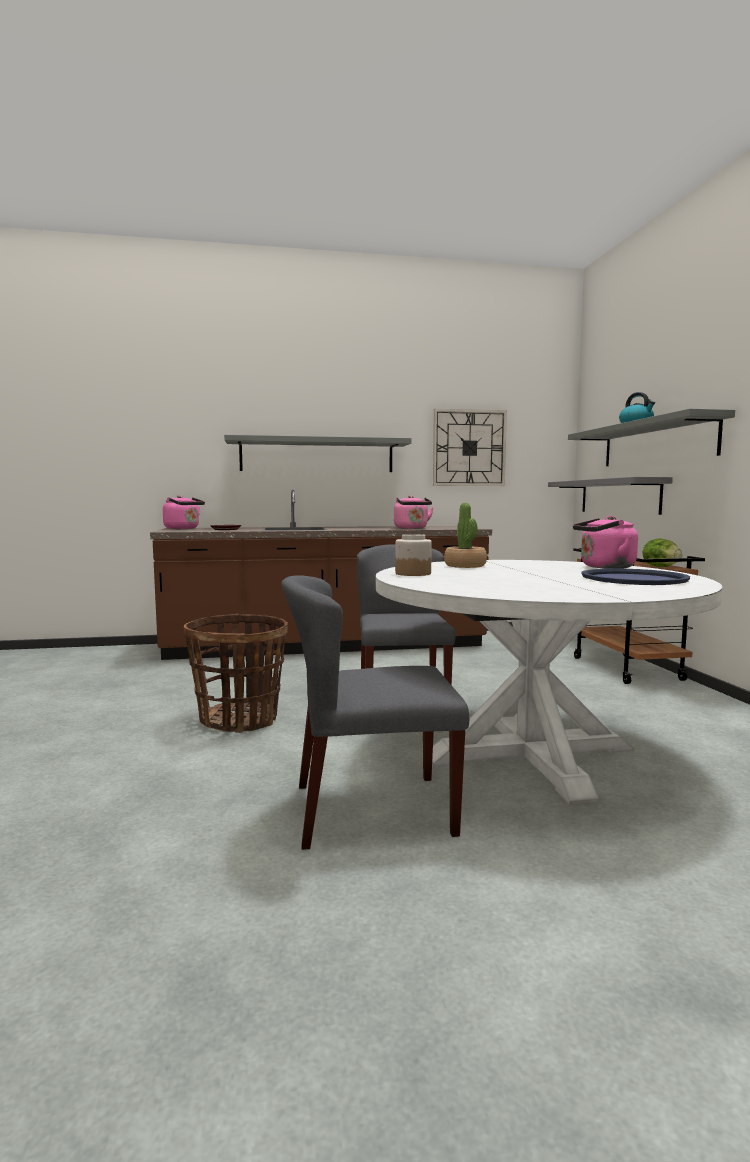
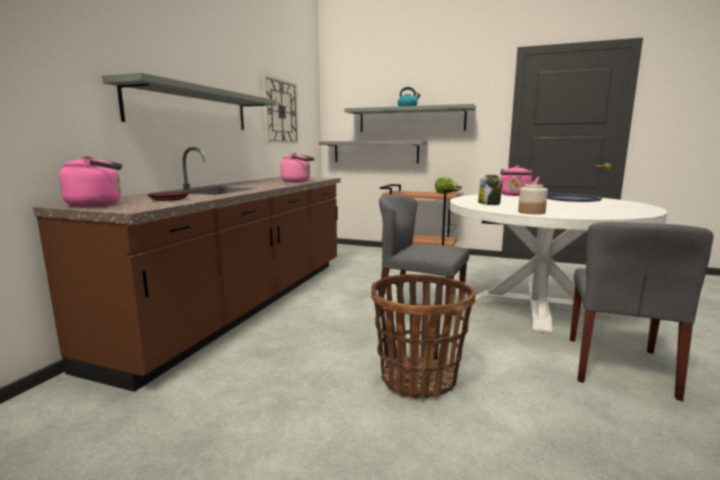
camera: 60 degrees left, 5 degrees up
potted plant [444,503,487,568] -> jar [478,175,502,205]

